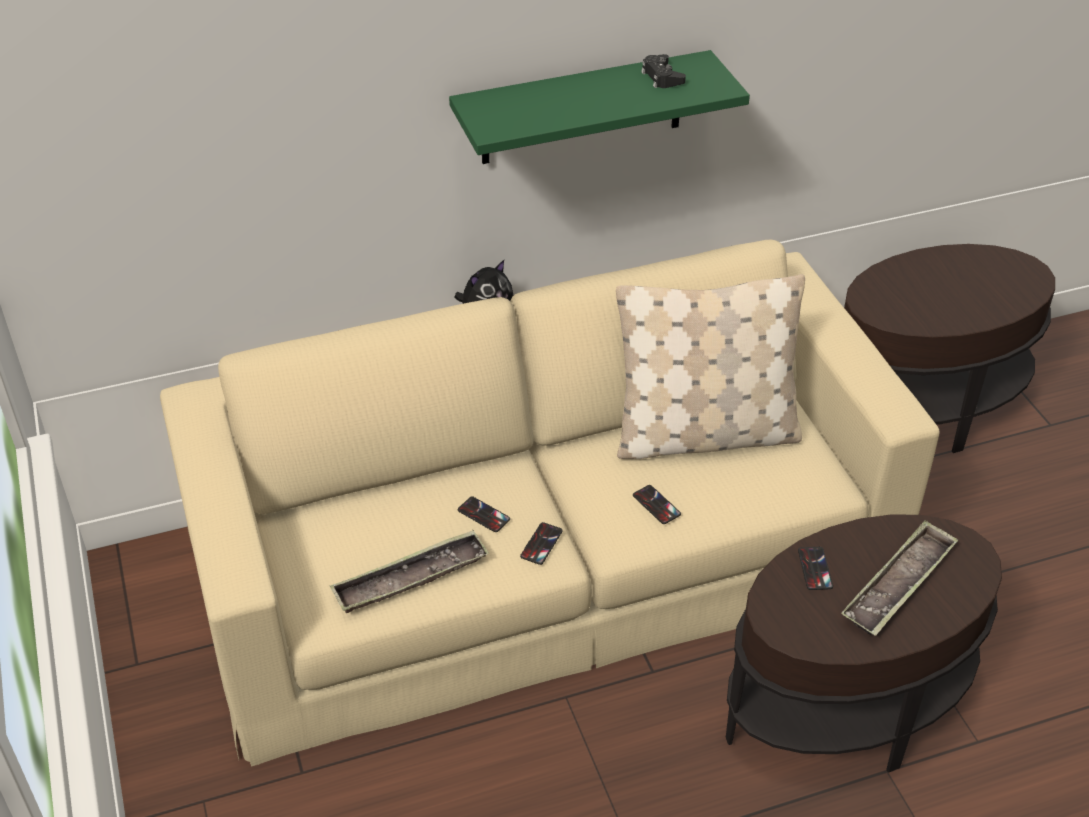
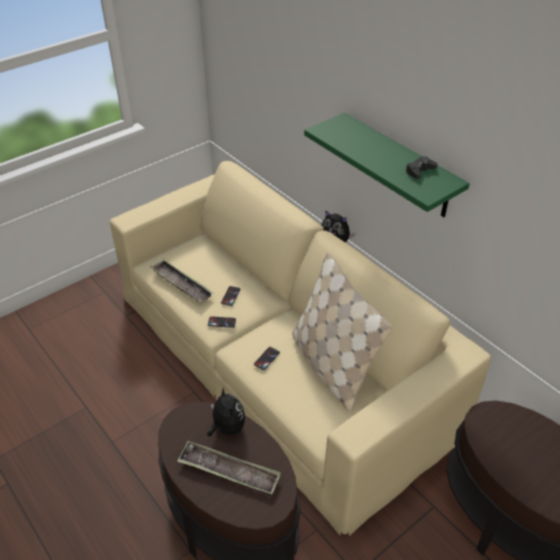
camera: 70 degrees right, 0 degrees up
phone [798,547,833,590] -> plush toy [207,387,245,437]

